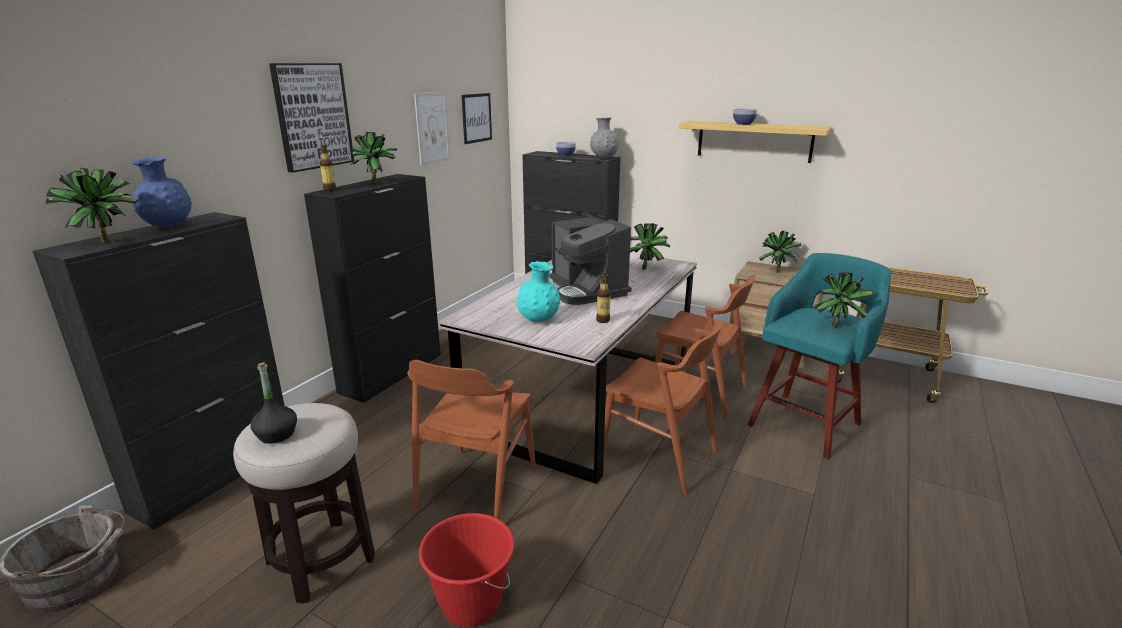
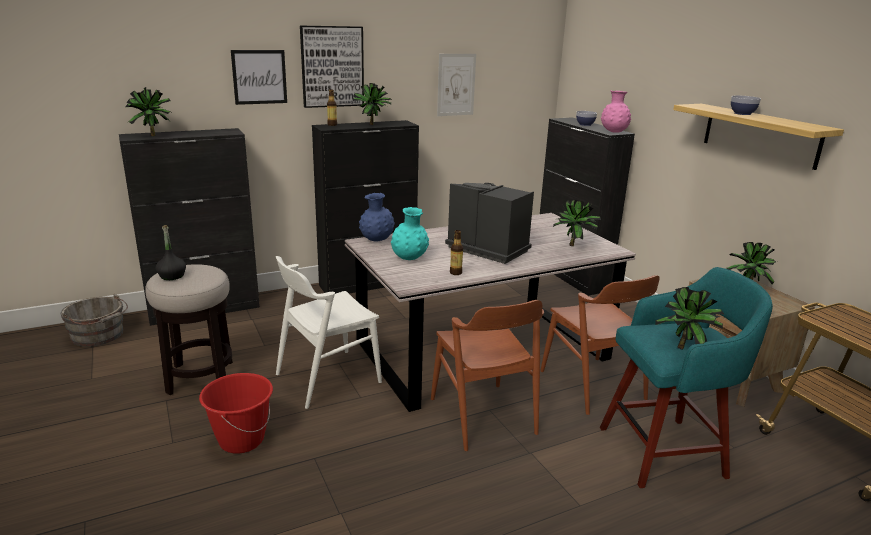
camera: 35 degrees right, 0 degrees up
blue vase [132,156,192,227] -> blue vase moved to [359,193,395,242]
brown chair [407,360,536,519] -> white chair [276,256,382,409]
picture [461,93,492,144] -> picture moved to [231,50,287,105]
coffee machine [549,215,632,305] -> coffee machine turned 120 degrees clockwise [445,183,534,264]
grey vase [590,118,619,158] -> pink vase [601,91,631,133]

